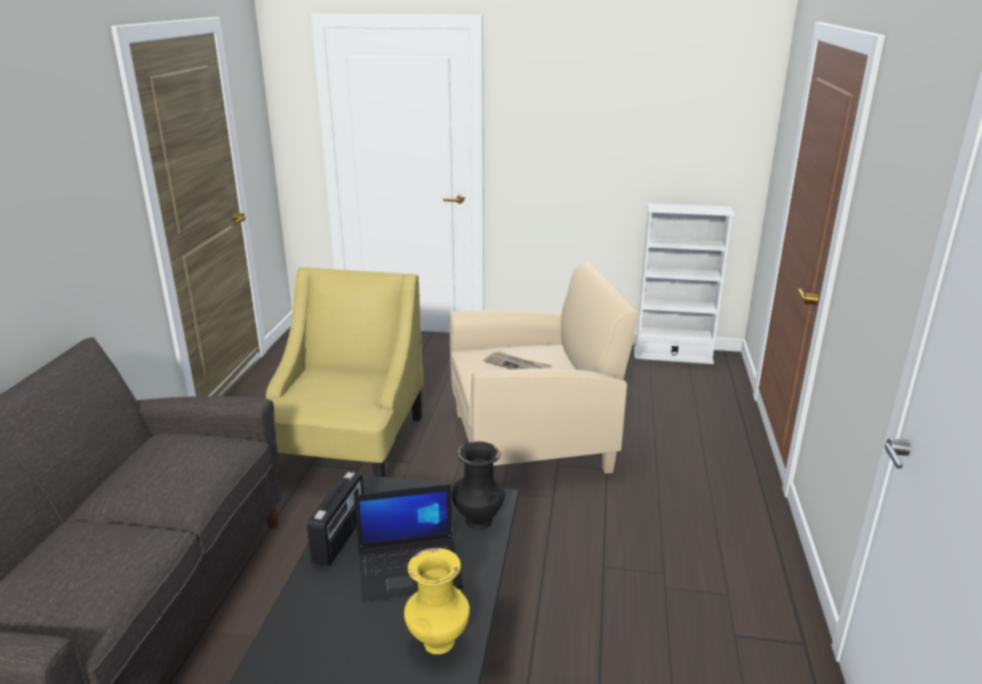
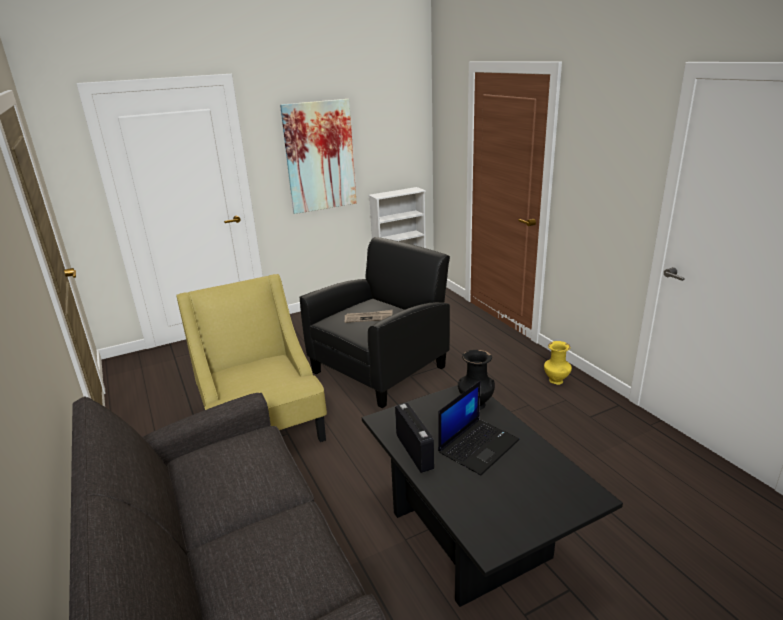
camera: 35 degrees left, 0 degrees up
yellow vase [404,548,470,654] -> yellow vase moved to [544,341,572,385]
beige armchair [450,262,640,474] -> black armchair [299,237,450,408]
none -> picture [280,99,357,214]

